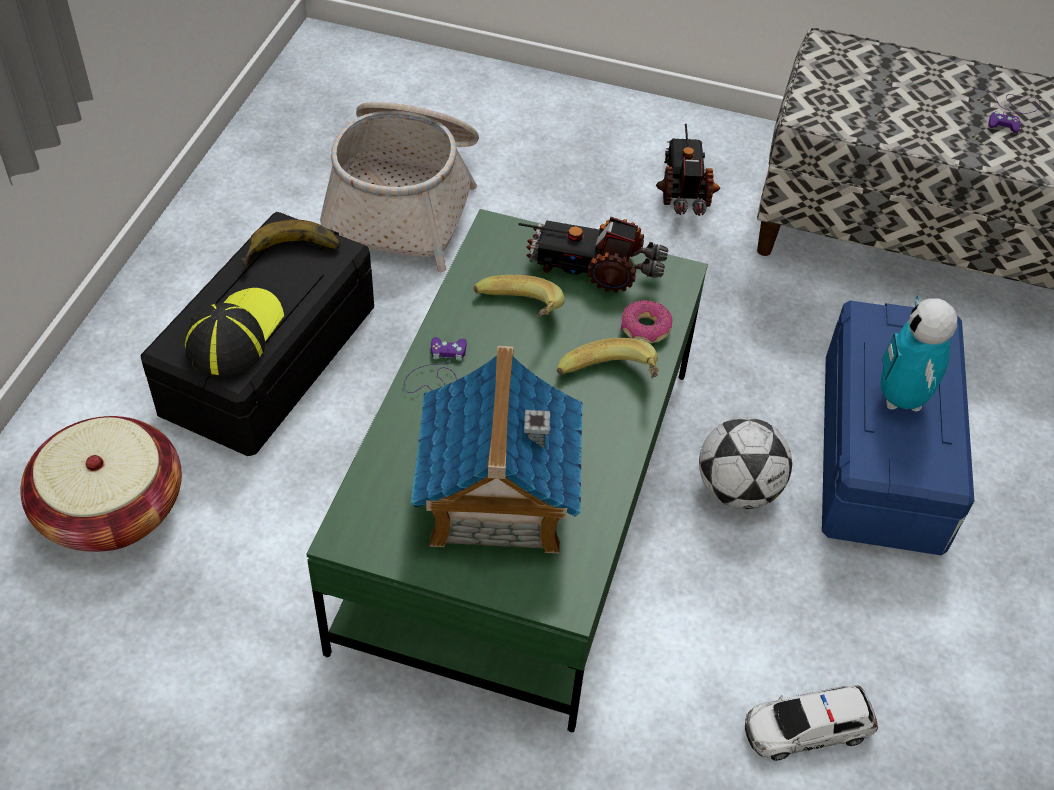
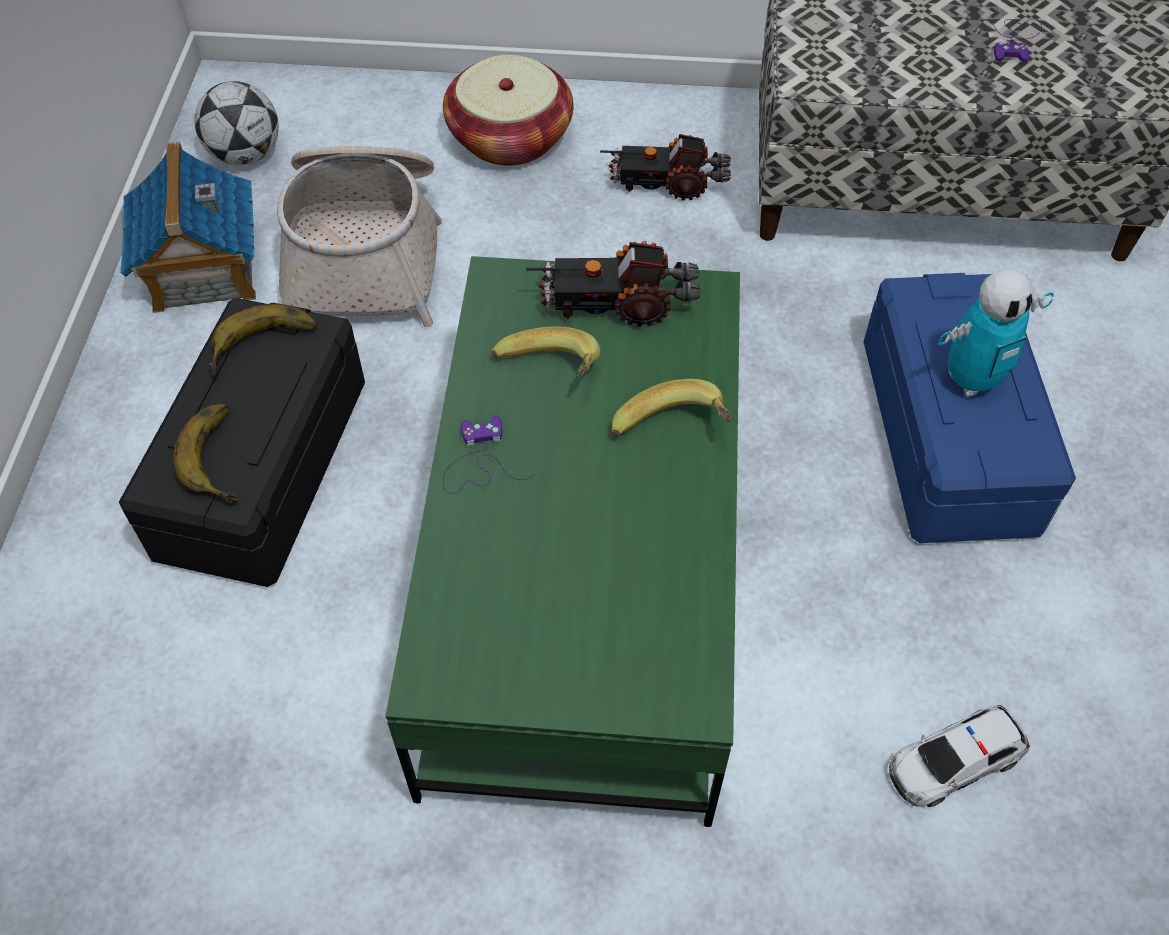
camera: 10 degrees left, 5 degrees up
basket [20,416,182,552] -> basket moved to [443,55,573,166]
cap [185,288,284,376] -> banana [173,404,239,503]
toy house [411,346,583,554] -> toy house moved to [120,141,256,313]
donut [621,300,673,343] -> none
toy truck [656,124,720,216] -> toy truck turned 75 degrees counterclockwise [600,134,731,200]
football [699,417,792,509] -> football moved to [194,81,279,165]
toy robot [881,296,957,411] -> toy robot turned 105 degrees counterclockwise [938,269,1054,397]

